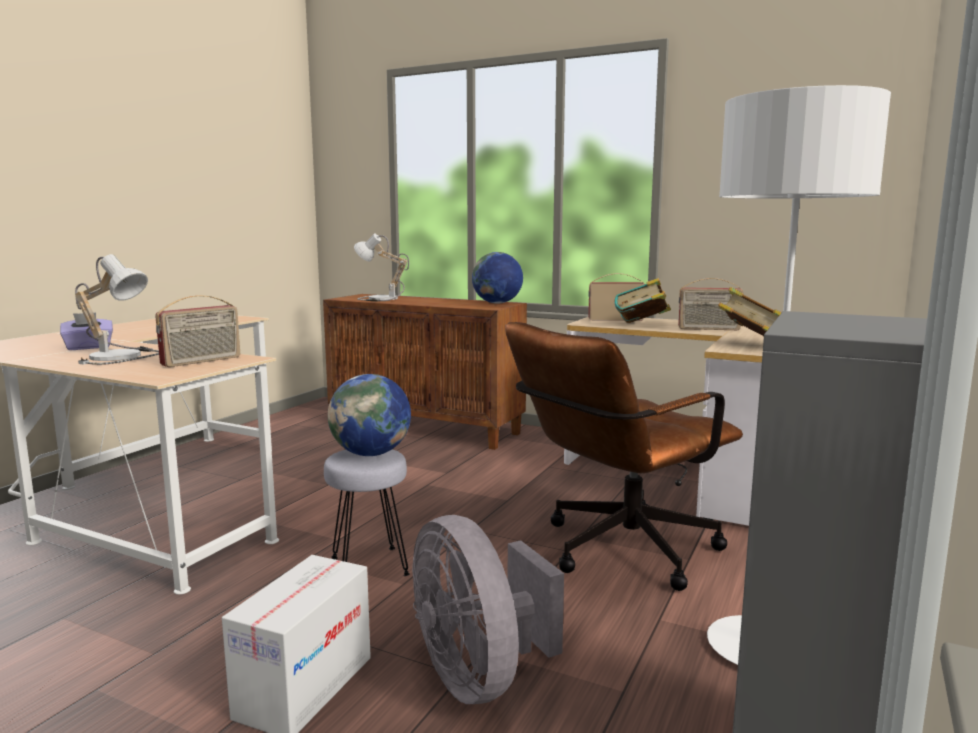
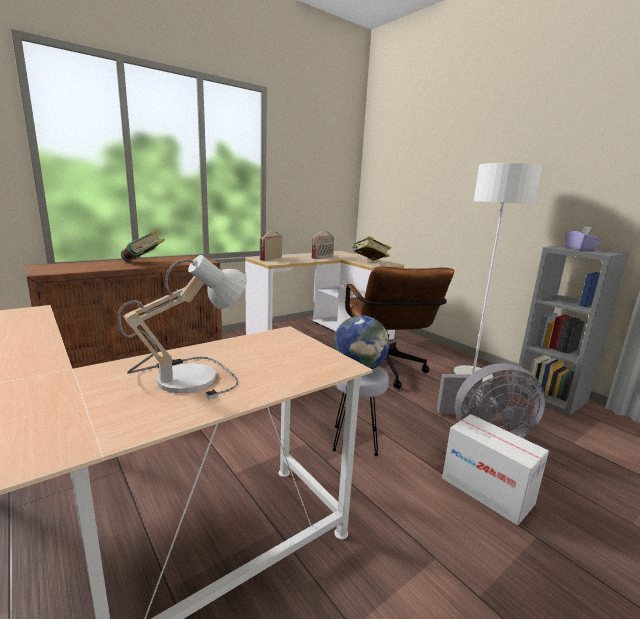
camera: 65 degrees left, 5 degrees up
purple tissue box [60,313,113,350] -> purple tissue box moved to [565,226,601,251]
radio [155,295,240,367] -> none
table lamp [354,233,409,301] -> none
globe [472,252,523,304] -> none
book [615,278,671,323] -> book moved to [121,229,165,262]

